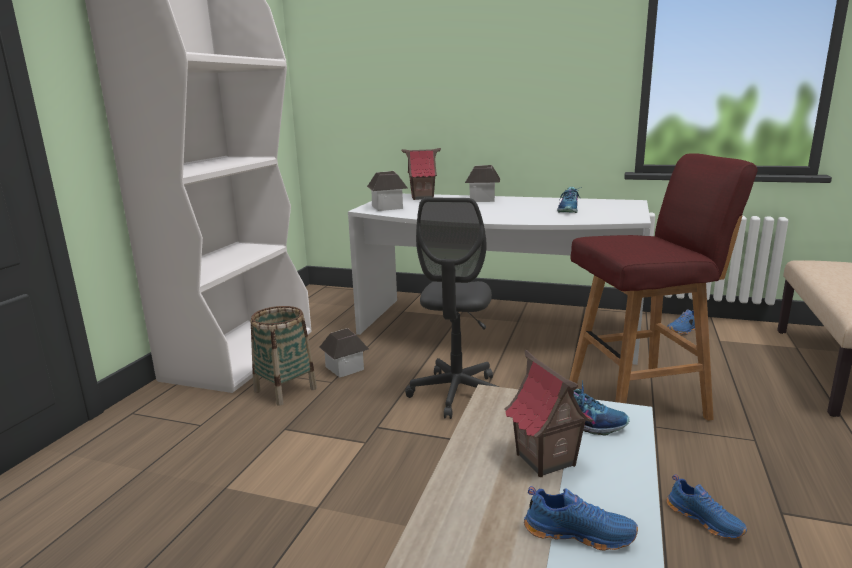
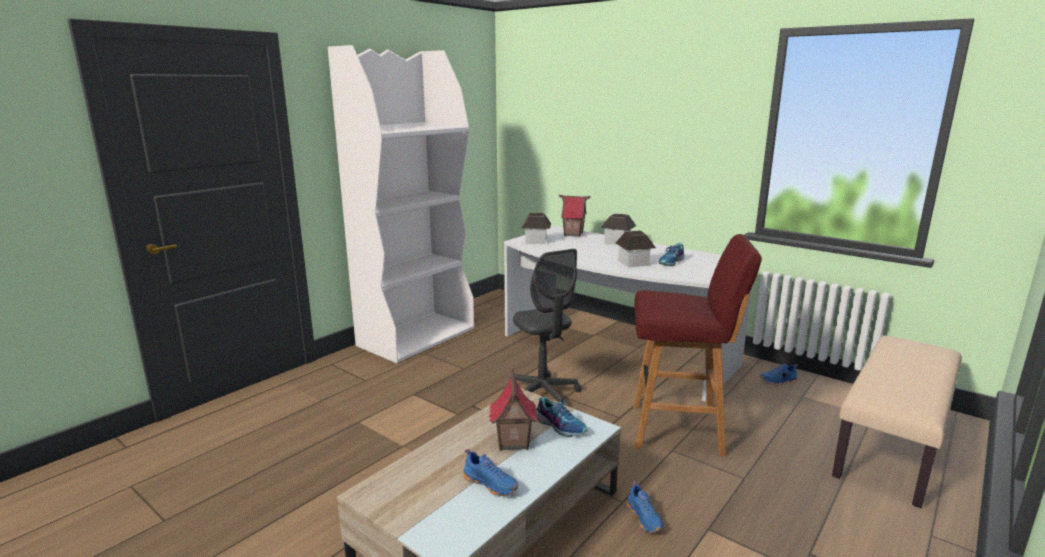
camera: 20 degrees right, 0 degrees up
basket [251,306,317,406] -> none
toy house [319,328,369,377] -> toy house moved to [615,230,656,267]
grey office chair [405,197,499,419] -> grey office chair turned 60 degrees counterclockwise [513,249,582,405]

